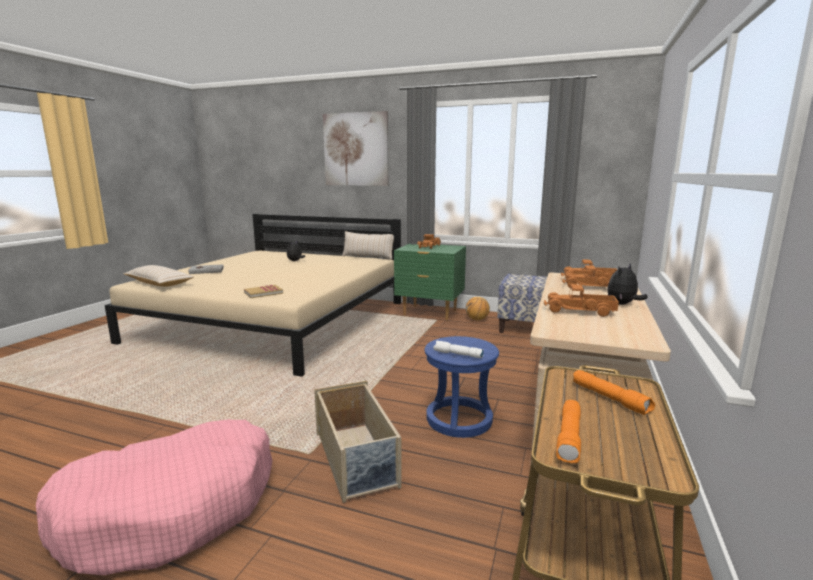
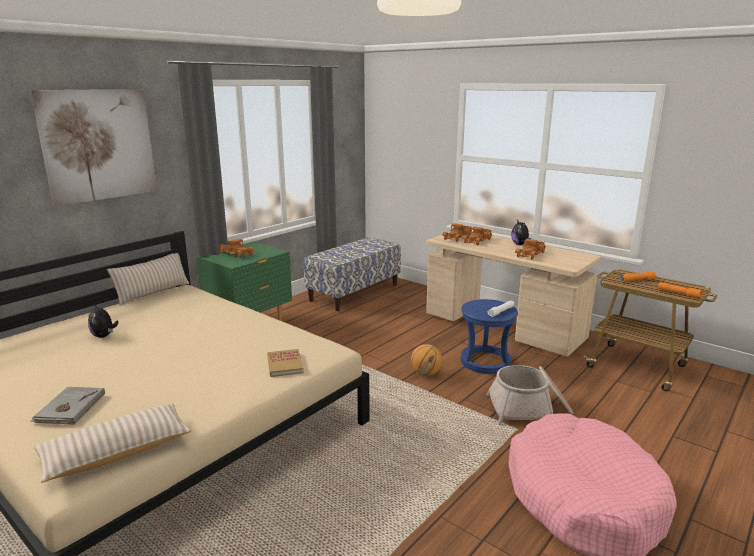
camera: 70 degrees left, 5 degrees up
beige storage box [314,381,402,503] -> basket [486,365,573,425]
basketball [466,297,490,320] -> basketball moved to [411,344,442,376]

